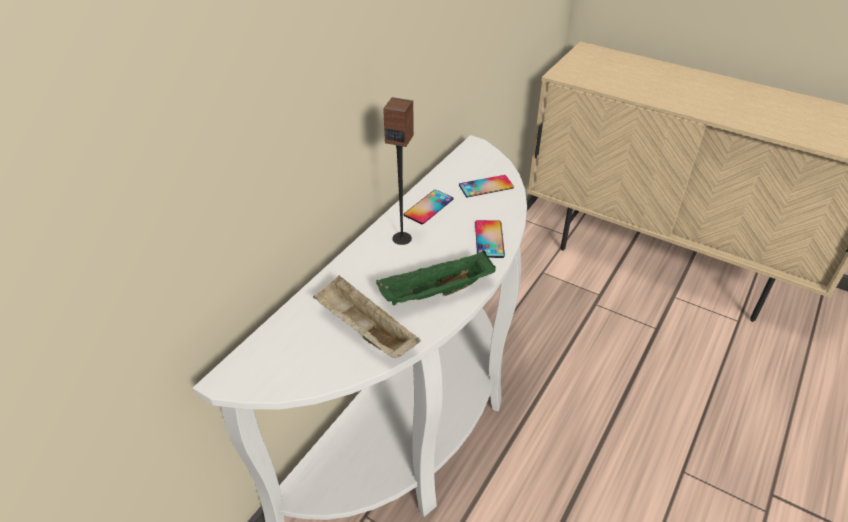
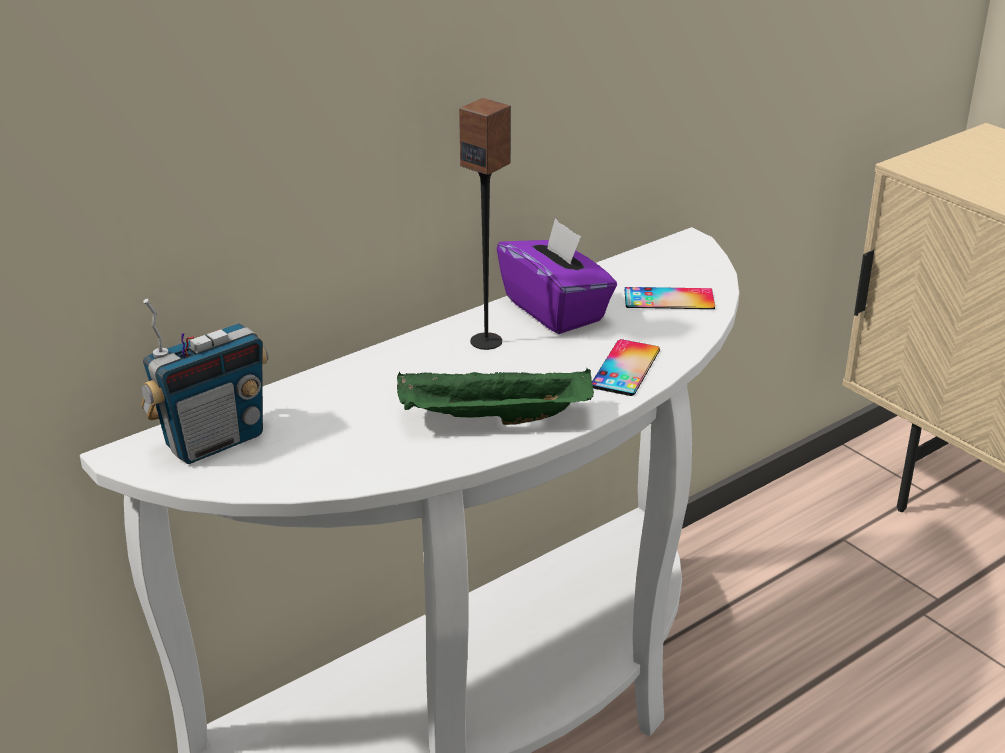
camera: 20 degrees right, 10 degrees down
beige tray [313,275,421,358] -> none
phone [403,190,454,224] -> purple tissue box [497,218,617,334]
none -> radio [141,299,268,464]

